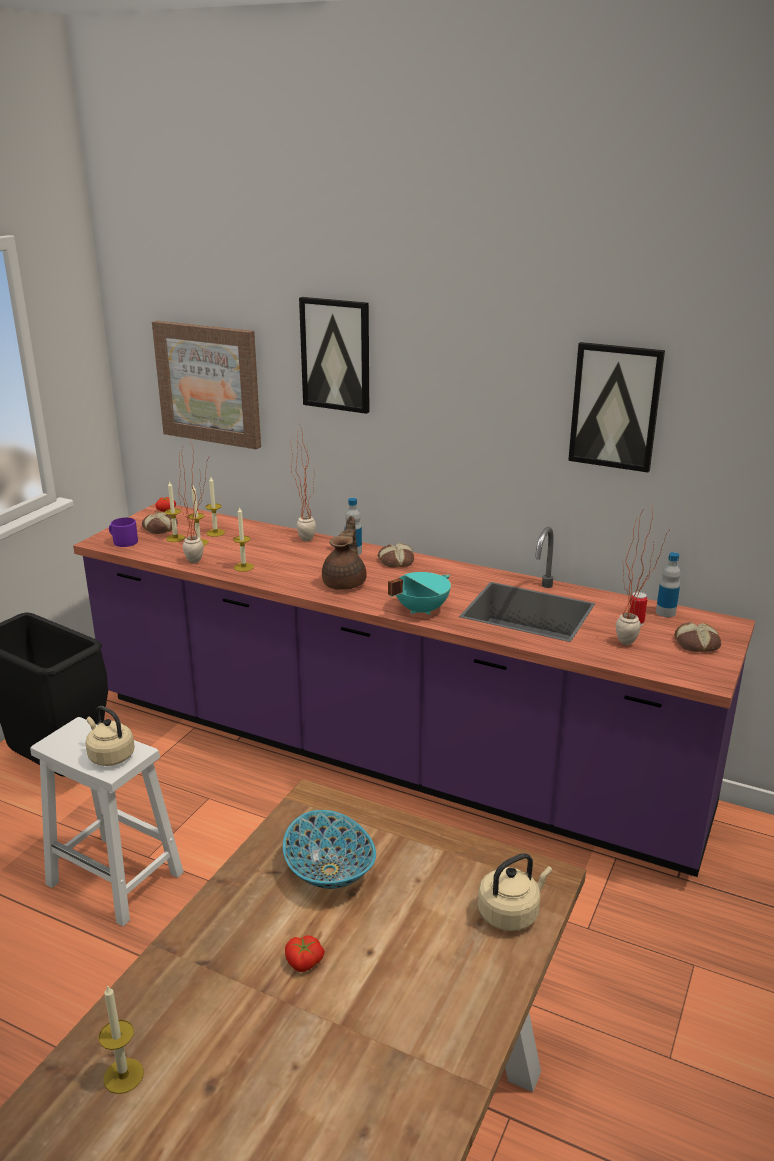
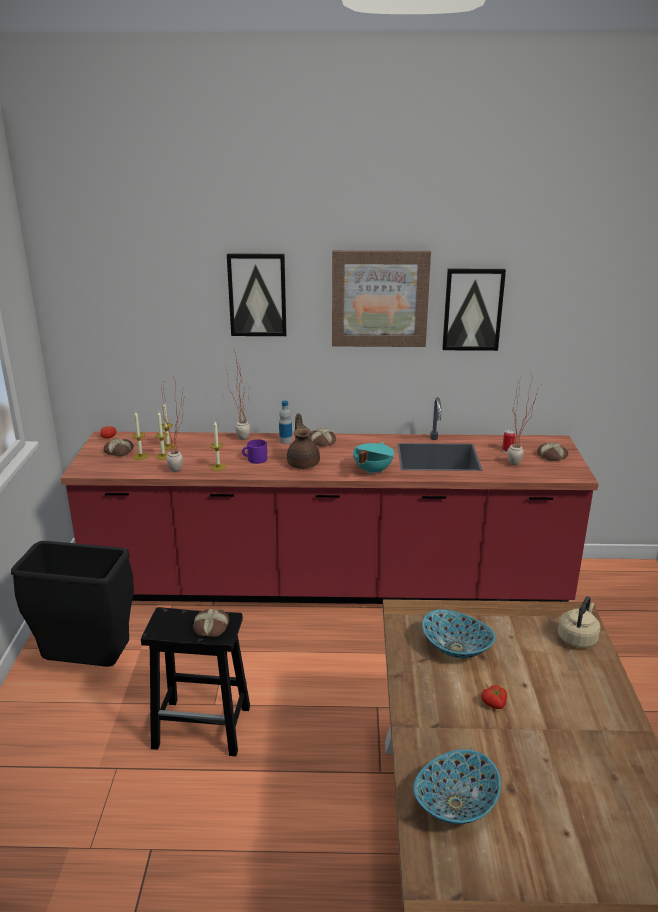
camera: 25 degrees left, 0 degrees up
white stool [30,717,184,926] -> black stool [141,607,250,756]
purple counter [73,503,755,877] -> red counter [60,397,599,604]
beige kettle [85,706,135,766] -> bread [193,609,229,637]
candle [99,984,144,1094] -> bowl [413,749,501,824]
purple mug [109,518,138,547] -> purple mug moved to [242,439,267,464]
picture [152,321,261,449] -> picture moved to [332,250,431,347]
bottle [656,552,681,617] -> none

